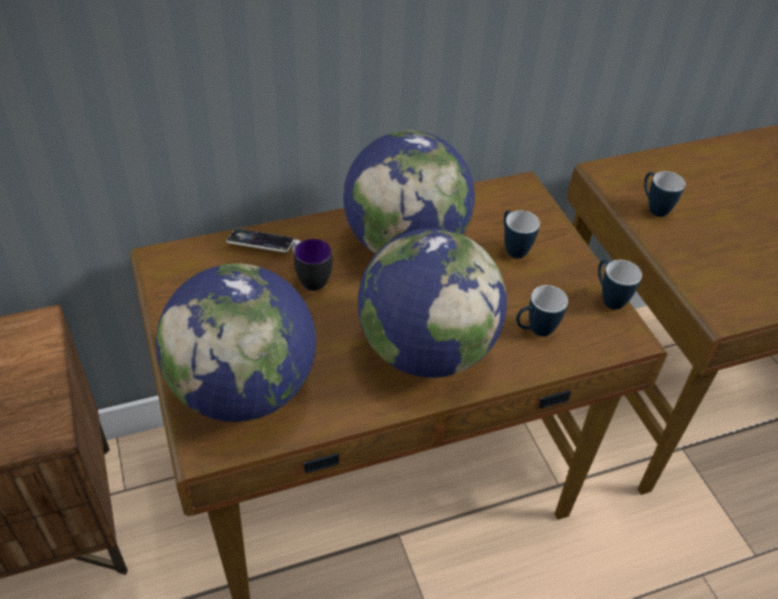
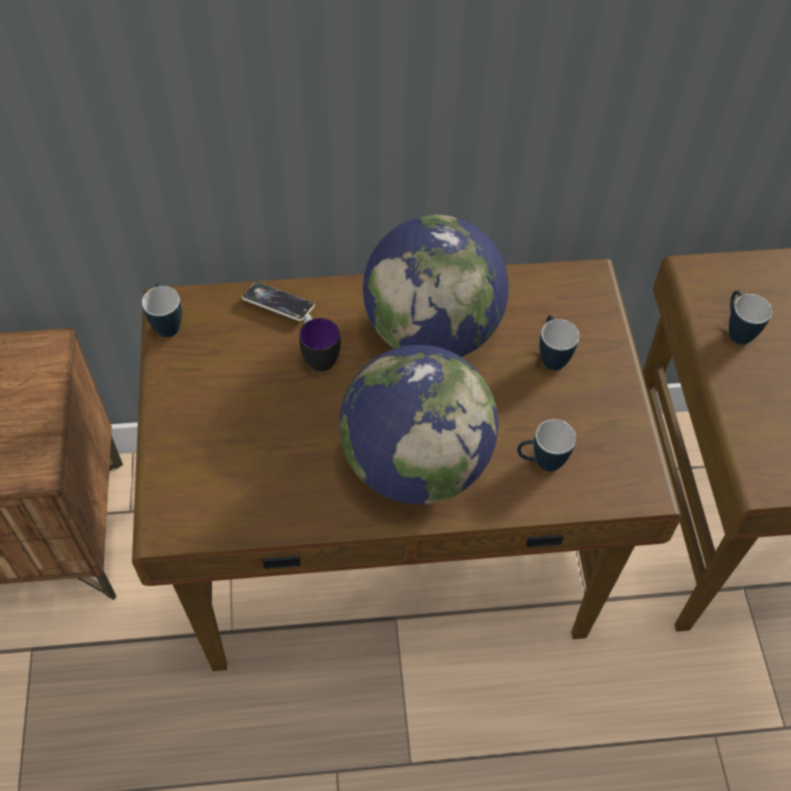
camera: 15 degrees right, 10 degrees up
globe [156,263,316,422] -> none
mug [598,259,642,310] -> mug moved to [142,283,182,337]

